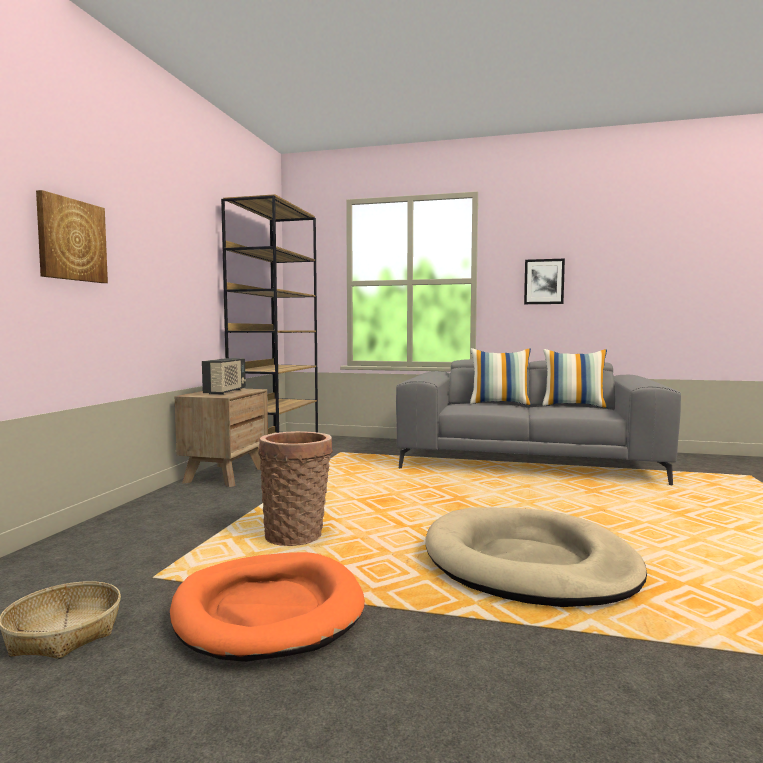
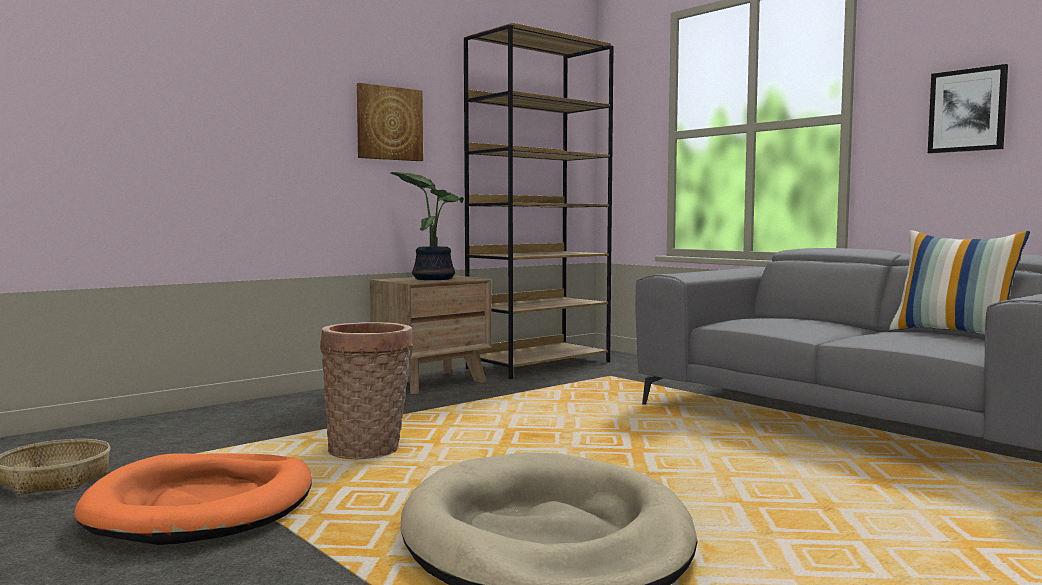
camera: 35 degrees right, 0 degrees up
picture [36,190,108,283] -> picture moved to [357,83,423,161]
radio [202,358,246,395] -> potted plant [391,172,464,280]
pillow [470,348,531,405] -> none

